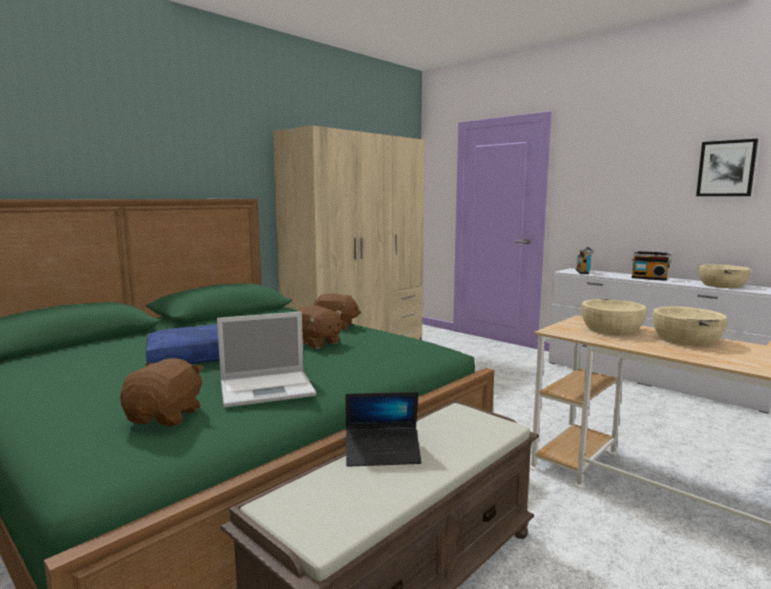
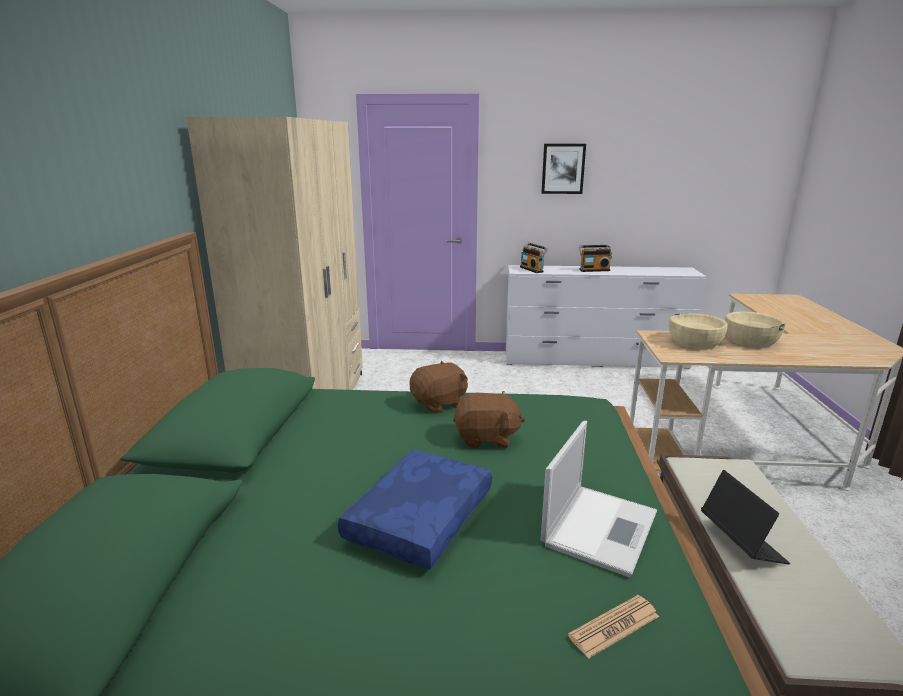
camera: 40 degrees left, 10 degrees up
brown plush toy [120,358,204,426] -> newspaper [568,595,659,659]
laptop [345,392,422,467] -> laptop turned 60 degrees counterclockwise [701,470,790,565]
picture [696,139,758,196] -> picture moved to [541,144,586,194]
beige bowl [699,265,751,288] -> none

